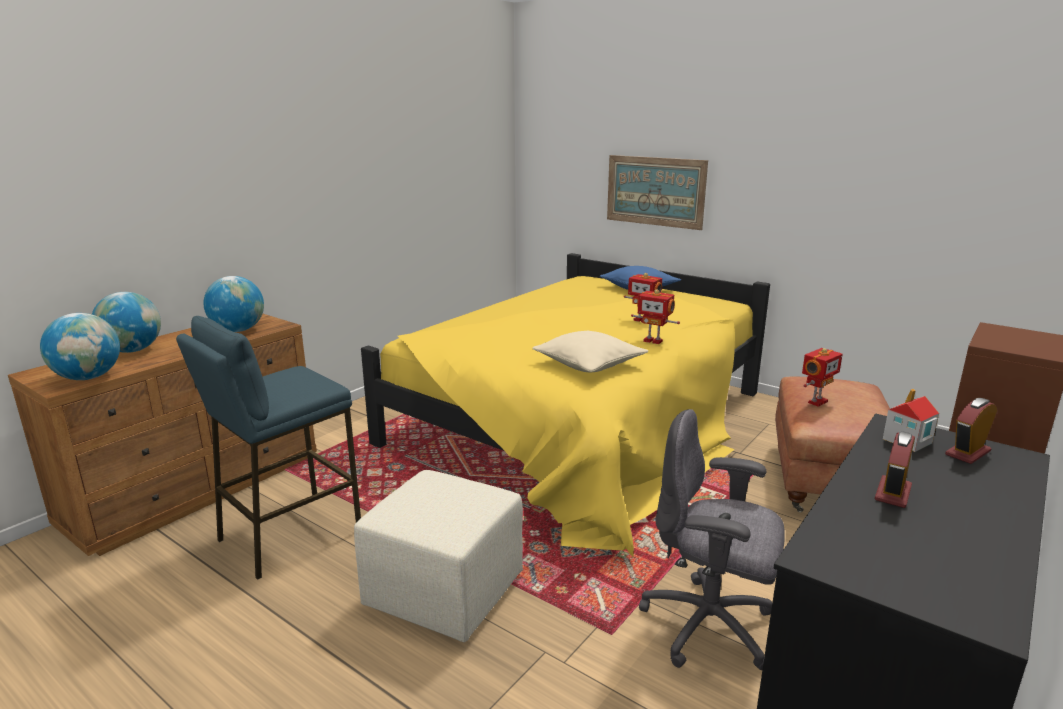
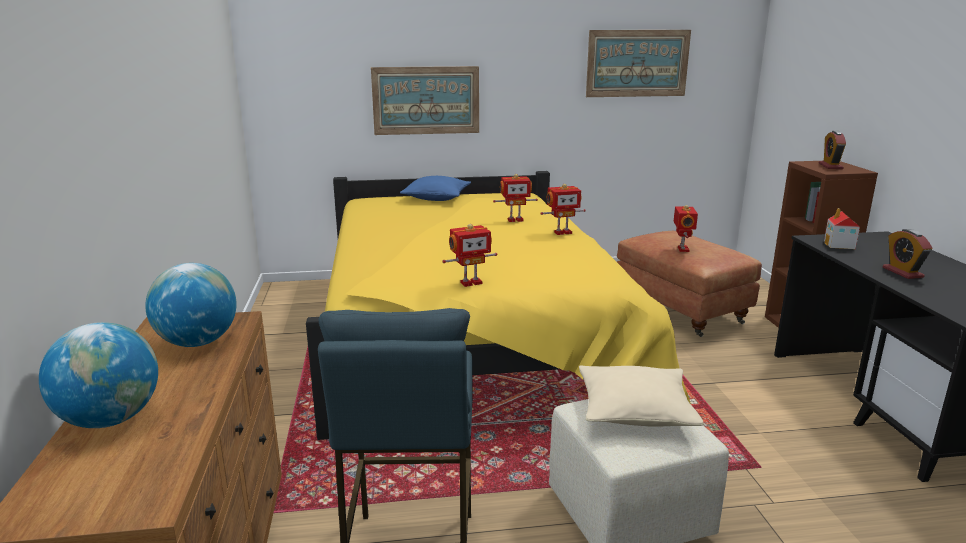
camera: 45 degrees left, 0 degrees up
globe [40,313,120,380] -> none
beige pillow [532,330,648,372] -> beige pillow moved to [579,366,704,427]
grey office chair [639,409,785,670] -> none
alarm clock [945,398,997,464] -> alarm clock moved to [819,131,846,169]
none -> toy robot [442,224,498,287]
none -> picture [586,30,691,97]

